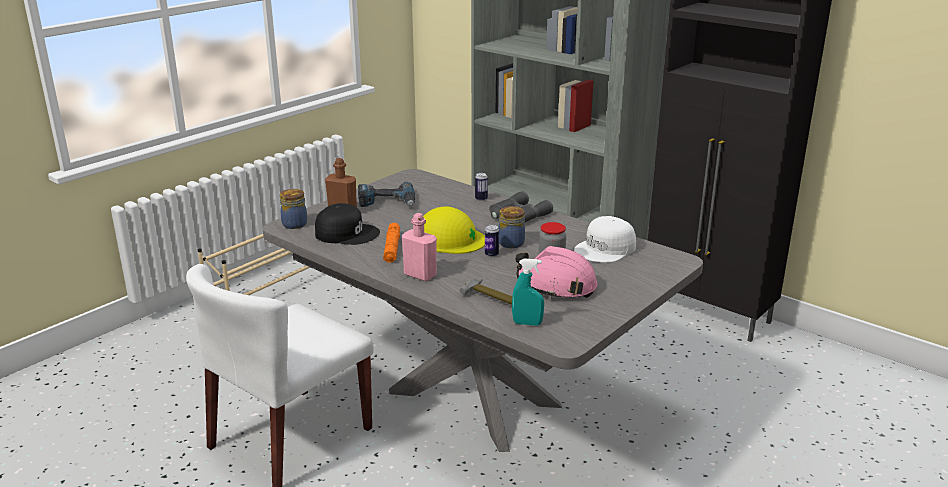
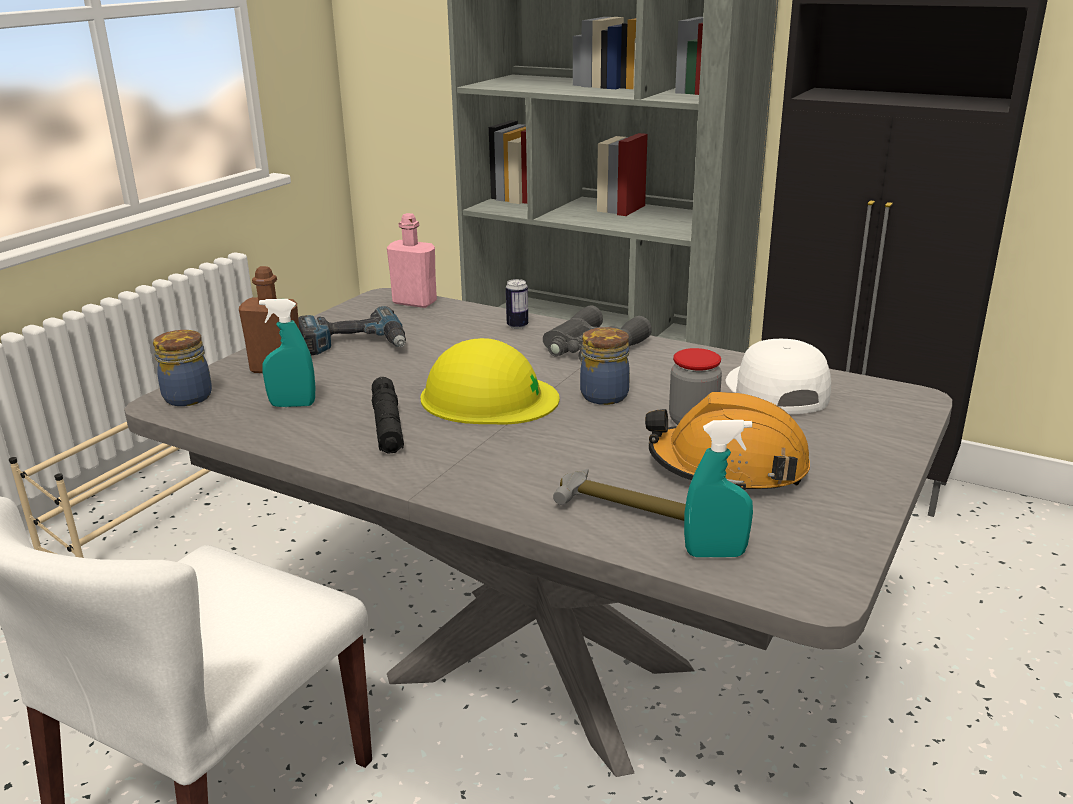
camera: 10 degrees left, 0 degrees up
black cap [315,203,380,245] -> turquoise spray bottle [259,299,315,407]
orange flashlight [383,223,400,263] -> black flashlight [372,377,404,454]
pink bottle [402,213,437,281] -> pink bottle moved to [387,213,437,308]
can [485,225,499,257] -> none
pink hard hat [516,246,597,299] -> orange hard hat [645,392,810,490]
white cap [574,216,636,263] -> white cap turned 135 degrees clockwise [726,339,831,415]

